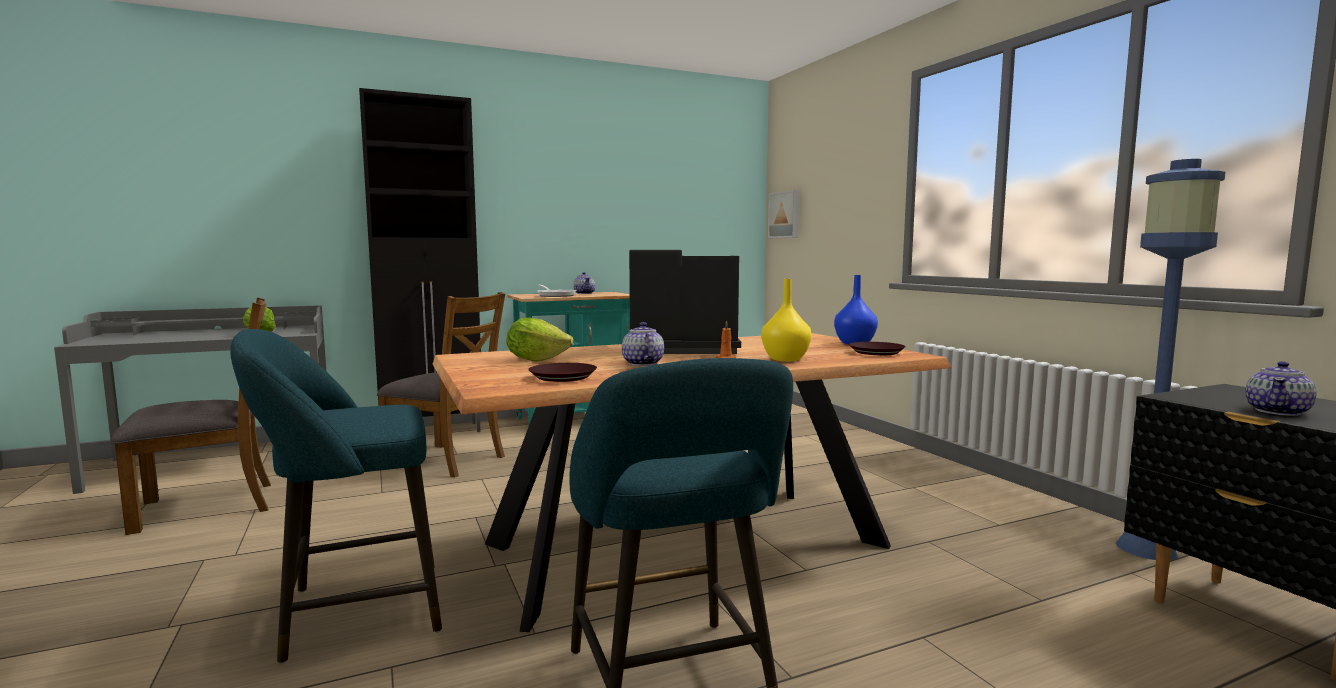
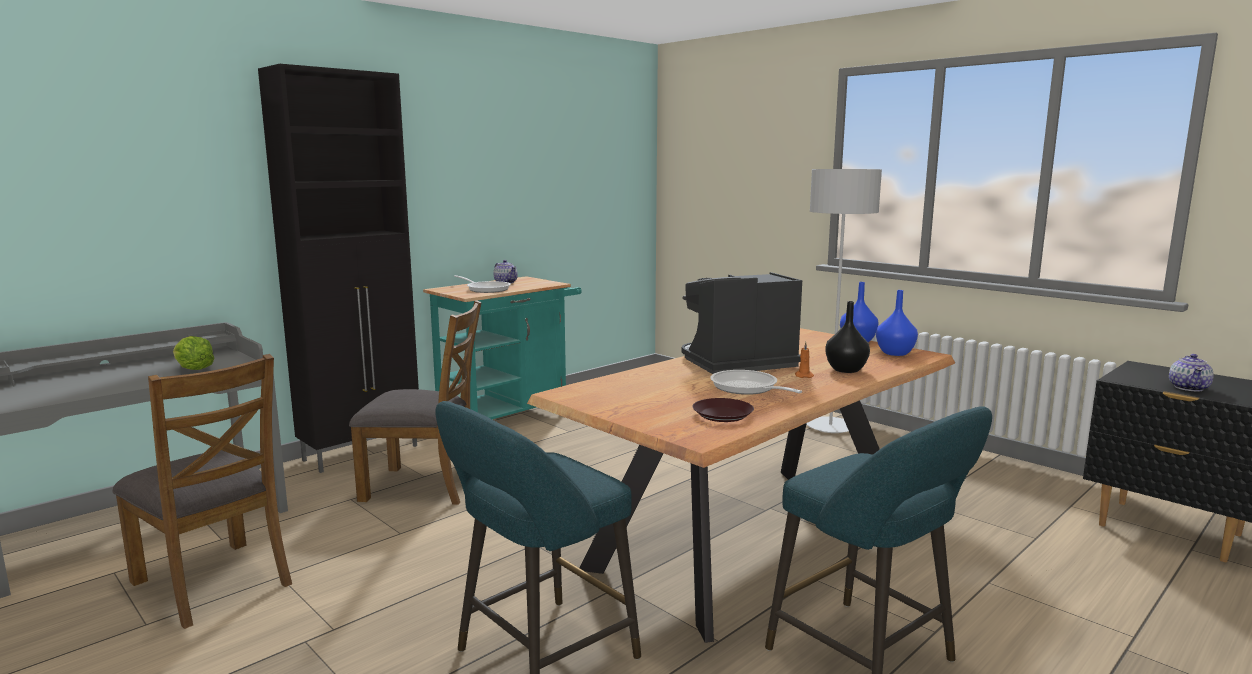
camera: 20 degrees left, 5 degrees up
brown chair [111,297,271,535] -> brown chair turned 90 degrees clockwise [112,354,292,629]
lettuce [507,317,573,362] -> none
teapot [622,322,664,366] -> frying pan [710,370,802,395]
yellow vase [761,279,812,361] -> black vase [825,301,870,373]
picture [768,190,800,238] -> none
brown plate [849,342,906,355] -> blue vase [876,290,918,356]
blue floor lamp [1116,159,1225,560] -> none
none -> grey floor lamp [807,169,882,433]

